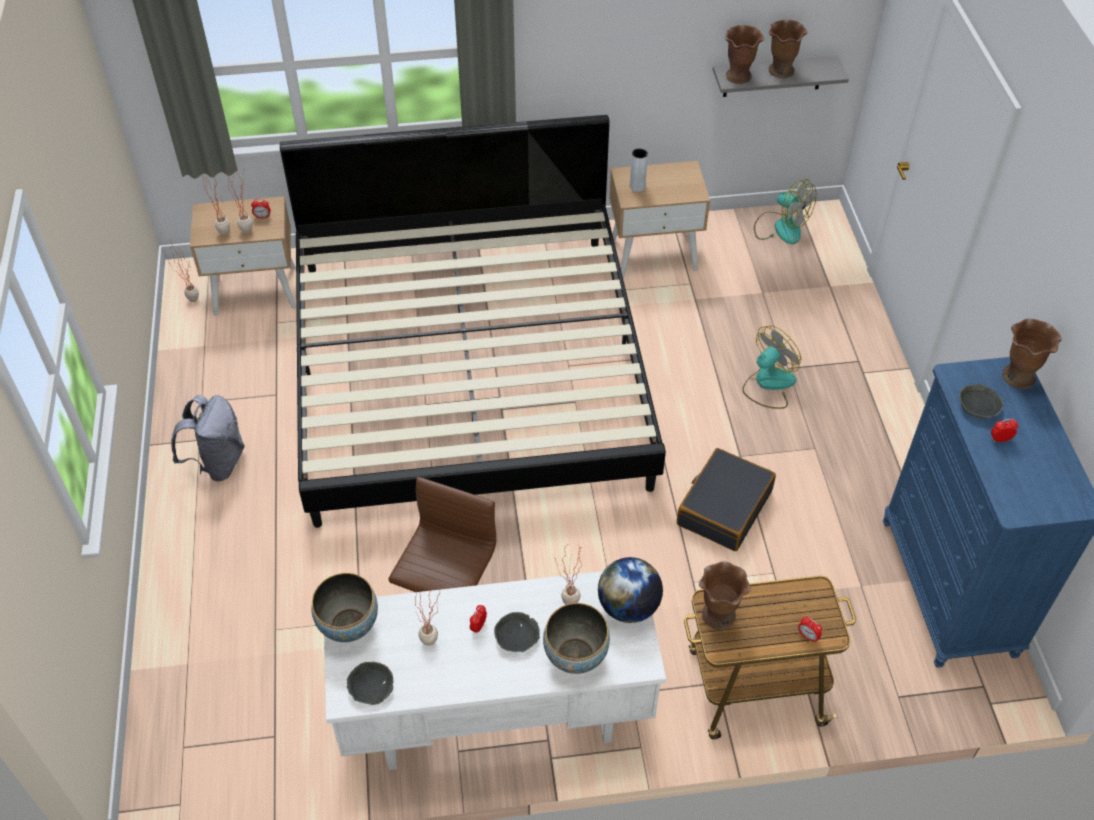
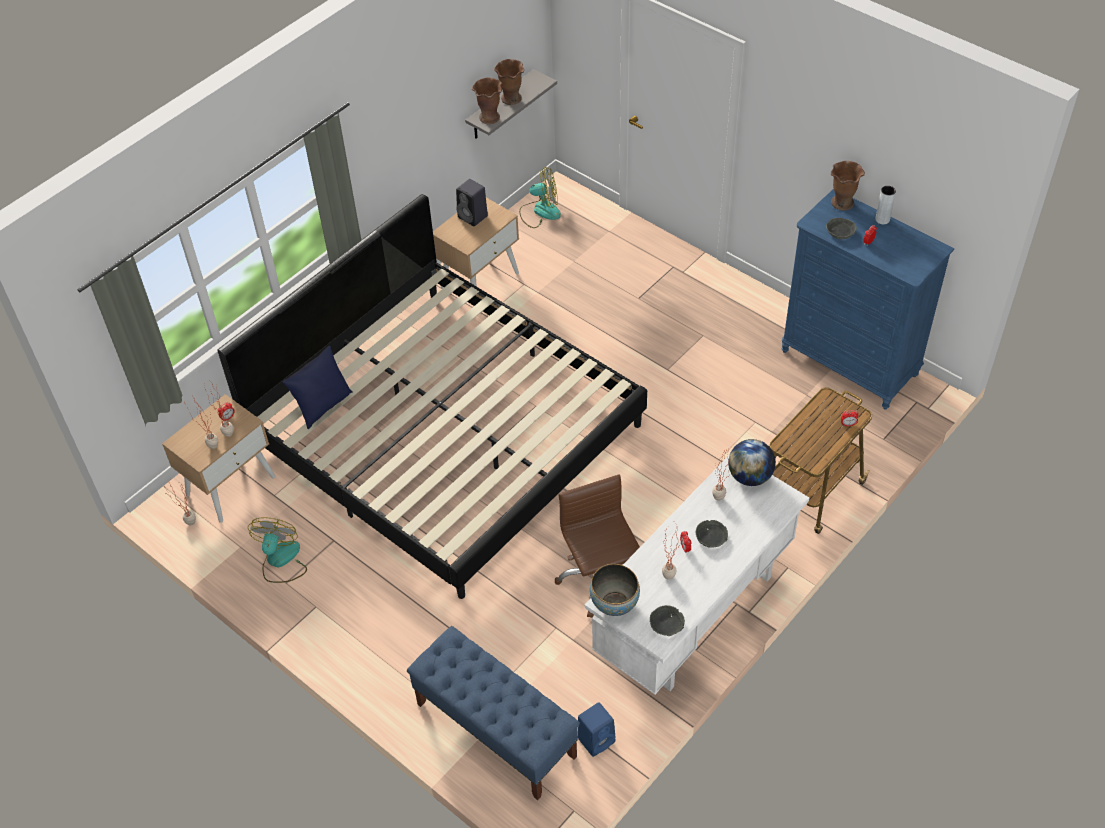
camera: 40 degrees left, 0 degrees up
grey backpack [171,395,245,481] -> none
bowl [543,603,610,674] -> none
grey vase [630,148,648,192] -> grey vase moved to [875,186,896,224]
black suitcase [677,448,776,551] -> none
brown vase [699,562,751,630] -> none
fan [742,326,801,409] -> fan moved to [248,517,307,583]
none -> blue pillow [283,346,353,429]
none -> blue bench [407,626,580,800]
none -> black speaker [456,179,488,226]
none -> blue speaker [578,702,616,757]

